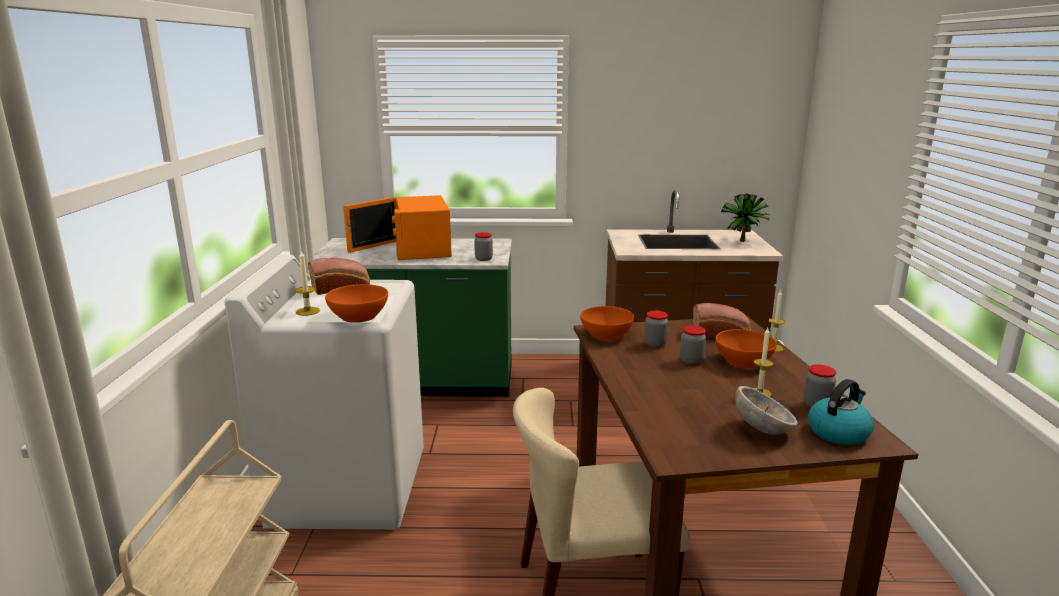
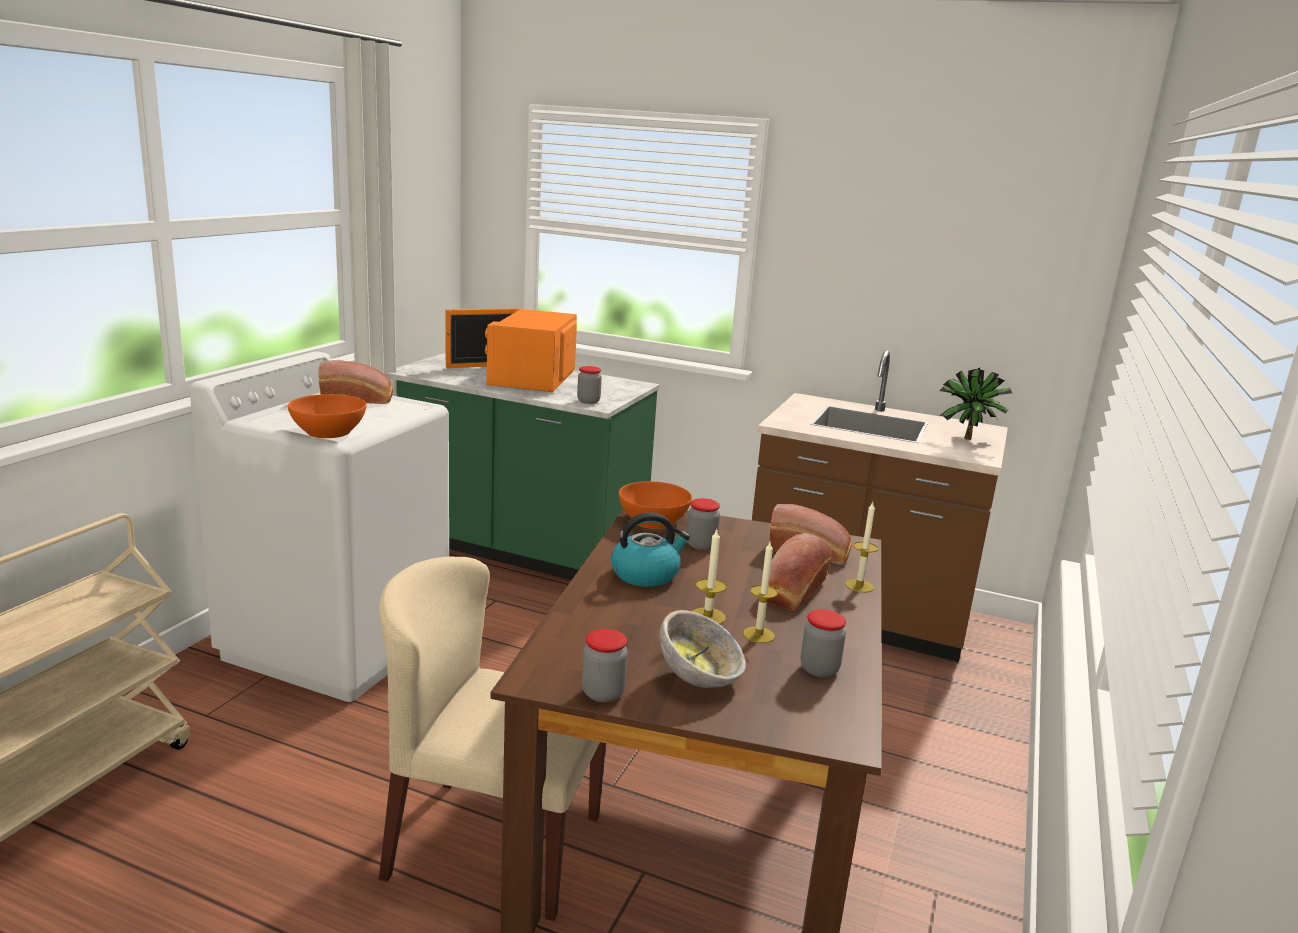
camera: 20 degrees right, 0 degrees up
candle [295,251,320,316] -> candle moved to [692,530,727,624]
jar [680,325,706,365] -> jar moved to [582,629,628,702]
orange bowl [715,329,777,368] -> bread [767,533,832,611]
kettle [808,379,874,445] -> kettle moved to [611,512,690,587]

